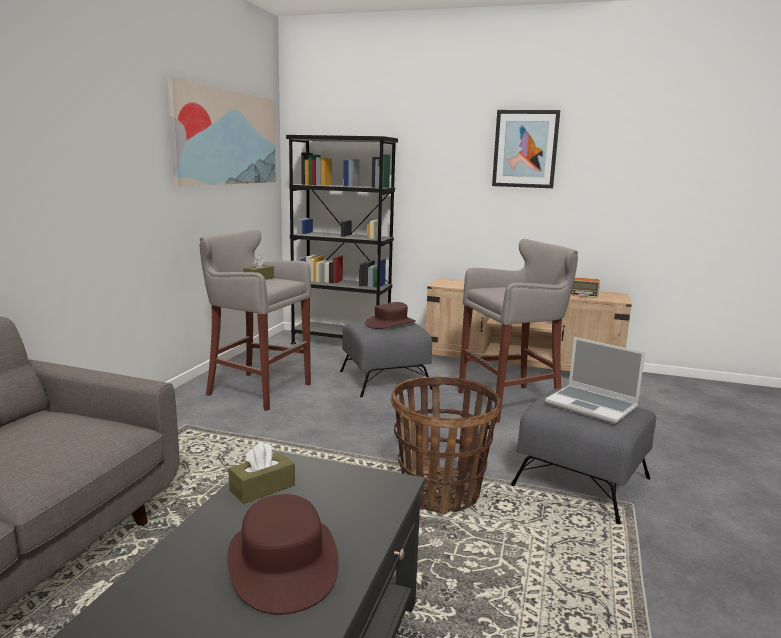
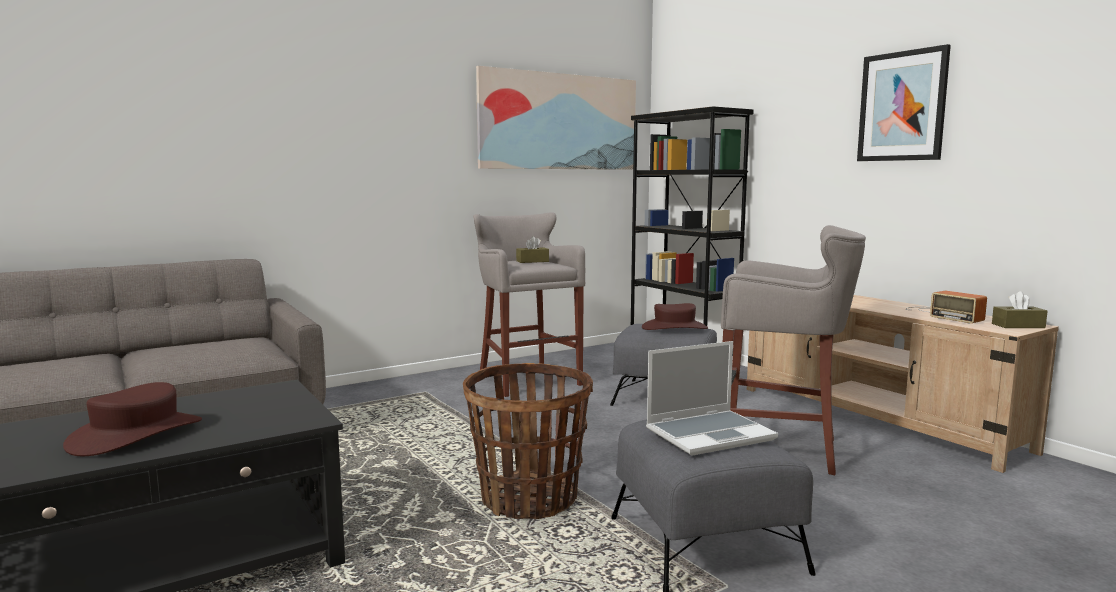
camera: 40 degrees right, 5 degrees down
brown tissue box [229,442,295,504] -> brown tissue box moved to [992,291,1048,328]
laptop [545,337,645,424] -> laptop turned 105 degrees counterclockwise [646,341,778,456]

